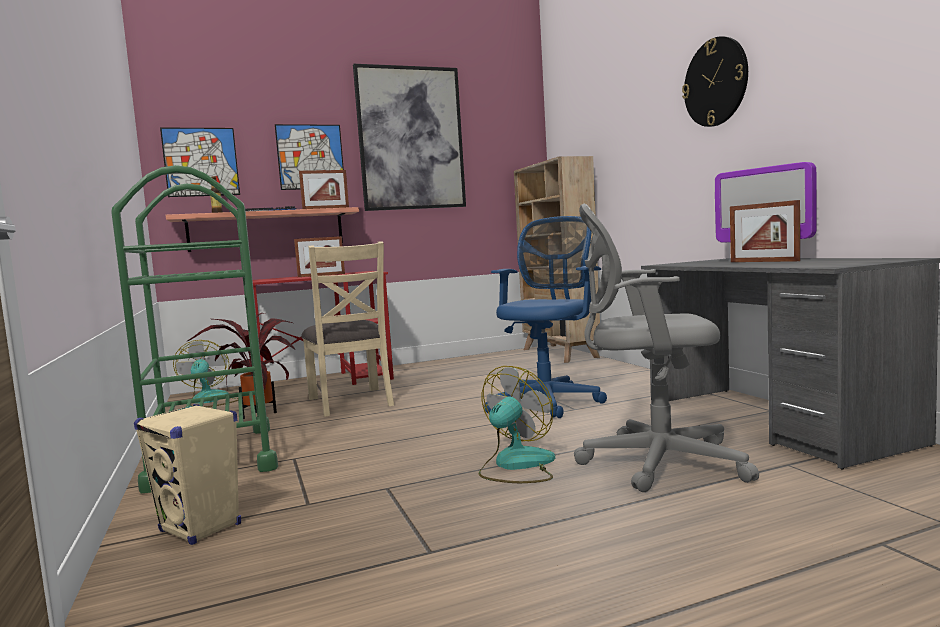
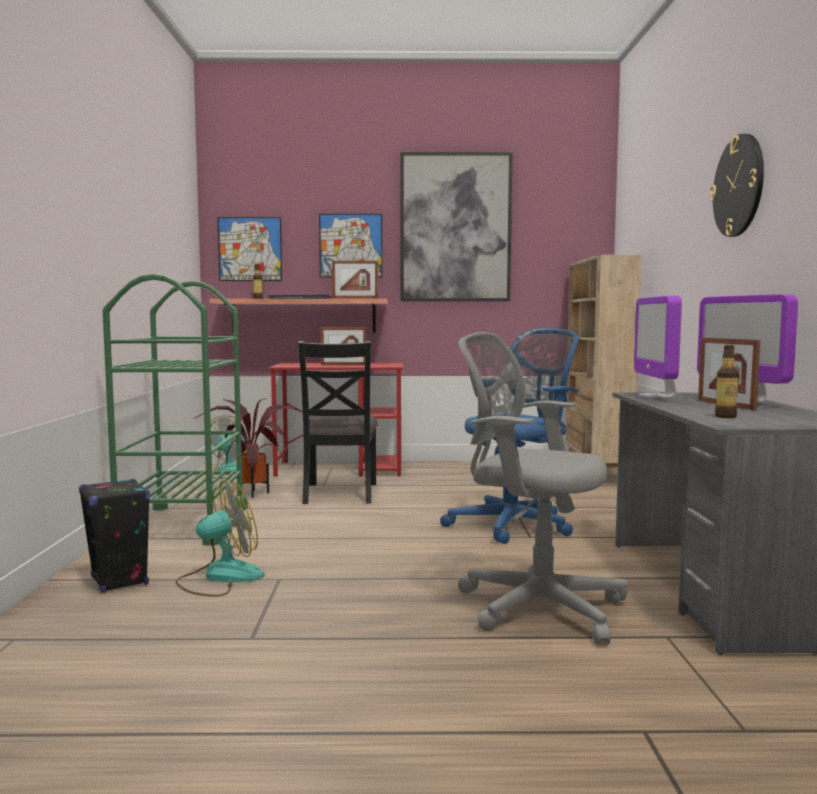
camera: 20 degrees right, 0 degrees up
beige speaker [134,404,241,545] -> black speaker [79,478,150,593]
beige chair [301,241,394,417] -> black chair [298,341,378,504]
fan [479,366,555,483] -> fan moved to [175,480,264,597]
none -> monitor [634,296,682,398]
none -> bottle [715,345,739,418]

